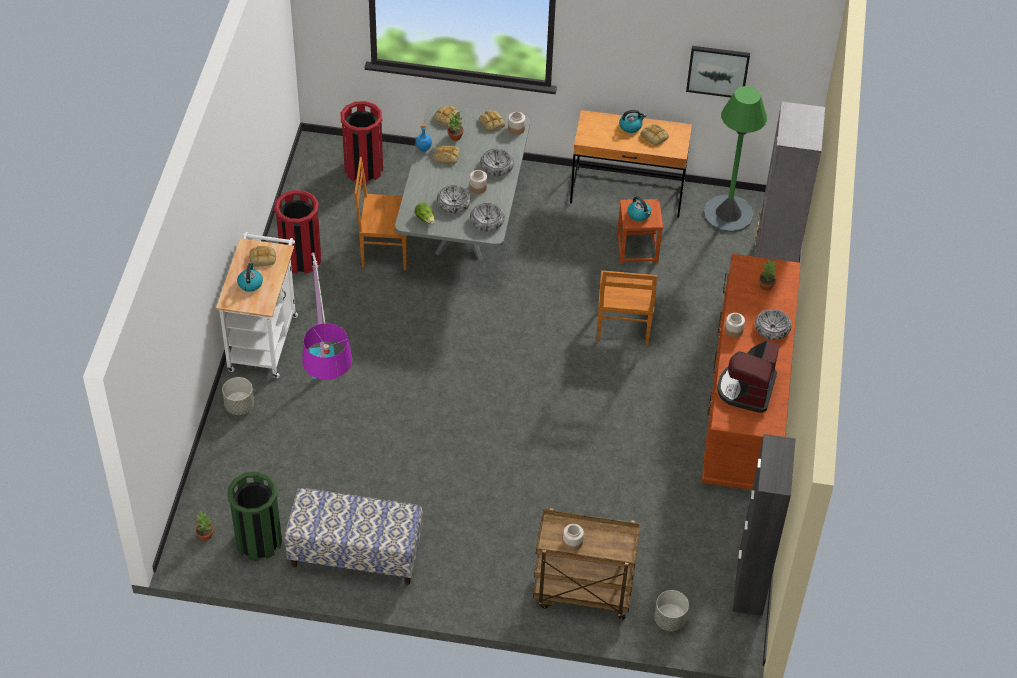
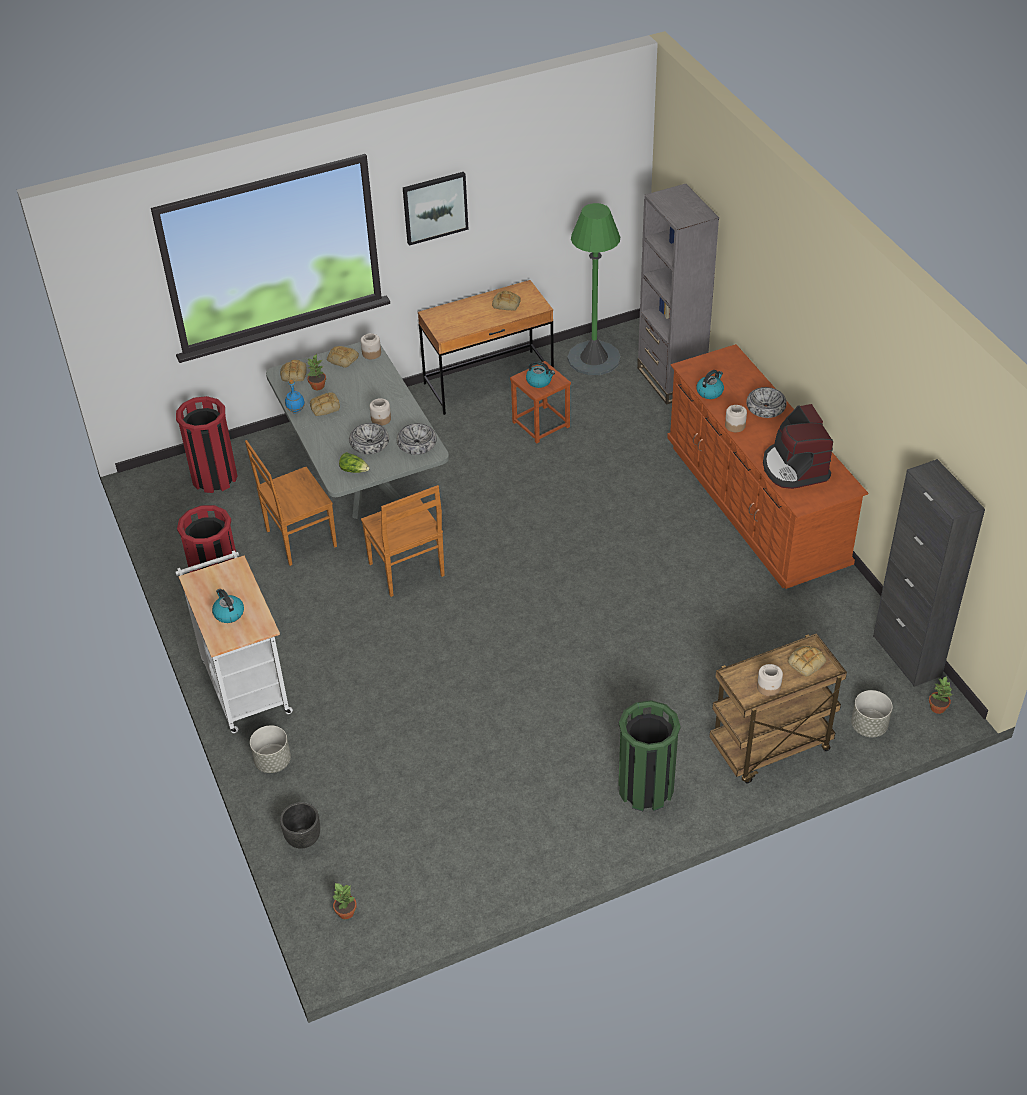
camera: 30 degrees left, 5 degrees down
green trash can [228,472,282,561] -> green trash can moved to [618,700,681,811]
bread [249,246,276,266] -> bread moved to [788,646,826,677]
bench [285,488,423,585] -> none
floor lamp [302,252,352,380] -> none
bowl [480,148,514,176] -> none
brown chair [597,271,657,346] -> brown chair moved to [361,485,445,597]
kettle [619,110,646,133] -> kettle moved to [696,370,724,399]
picture [686,46,750,98] -> picture moved to [403,172,469,246]
potted plant [759,259,777,291] -> potted plant moved to [929,676,952,714]
none -> black planter [280,802,320,848]

